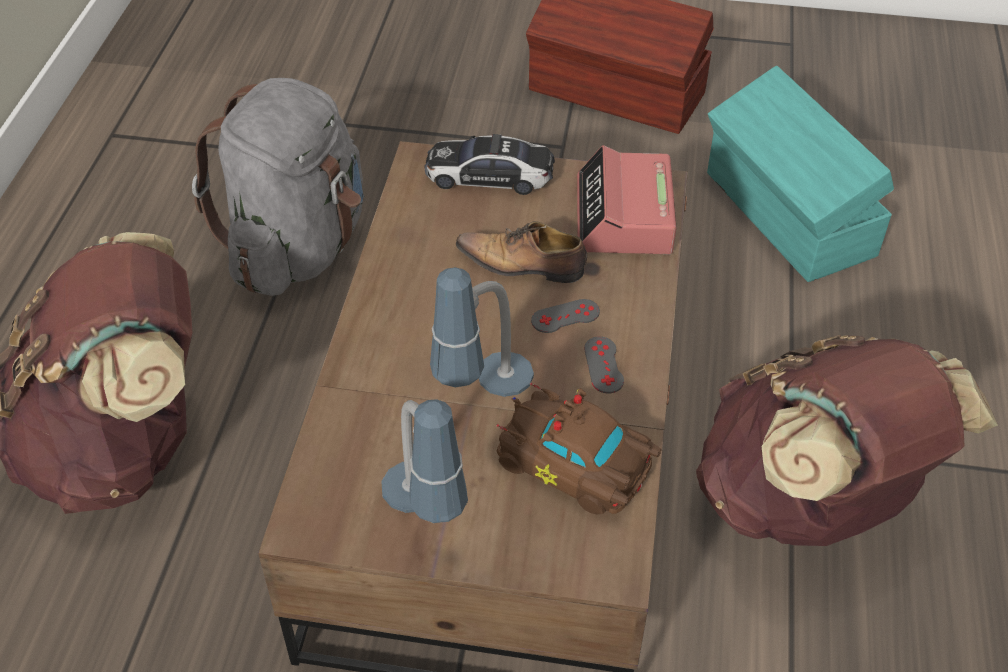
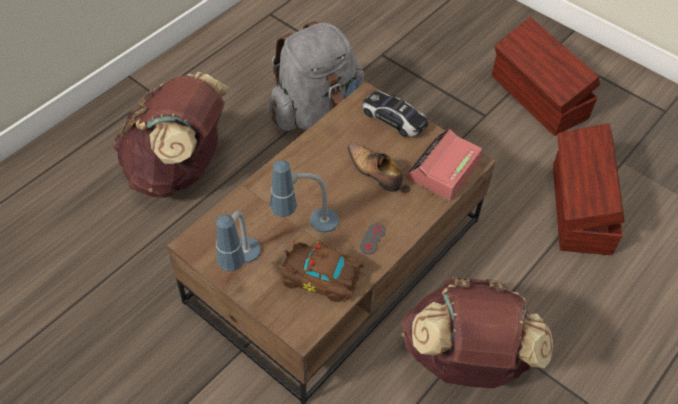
camera: 30 degrees right, 5 degrees up
brown toy car [496,383,662,514] -> brown toy car turned 45 degrees counterclockwise [280,240,364,302]
grey game controller [531,299,600,333] -> none
turquoise storage box [707,66,894,282] -> brown storage box [553,123,625,255]

